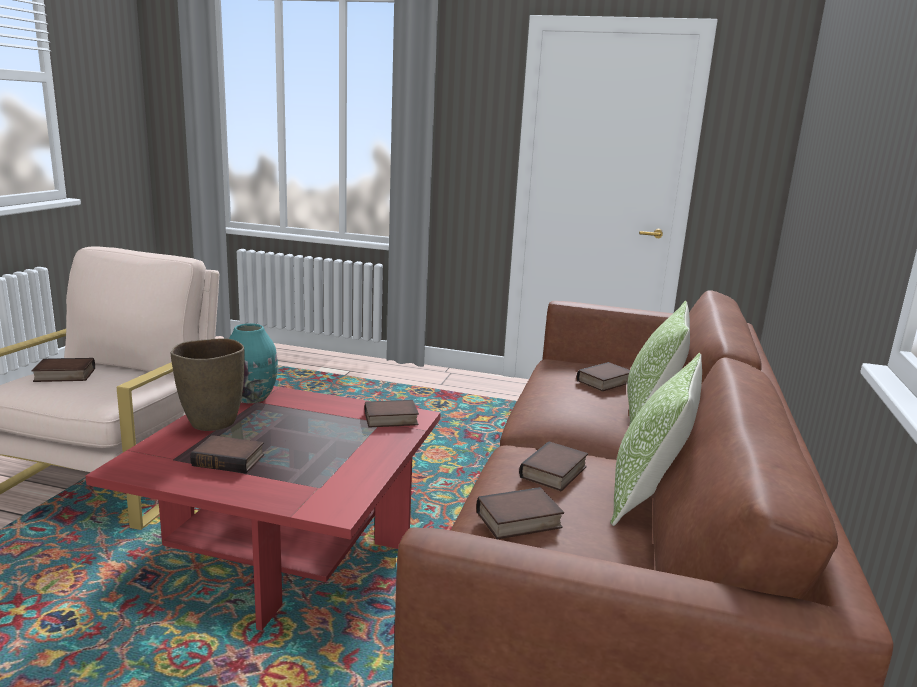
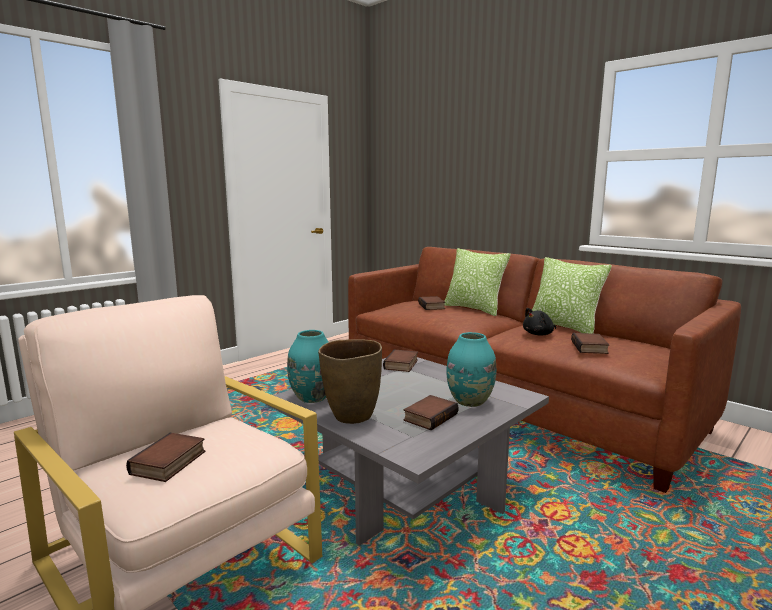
camera: 60 degrees left, 5 degrees down
red coffee table [85,386,441,631] -> grey coffee table [266,357,549,546]
book [519,441,588,491] -> black plush toy [523,308,556,335]
none -> turquoise vase [446,332,496,407]

